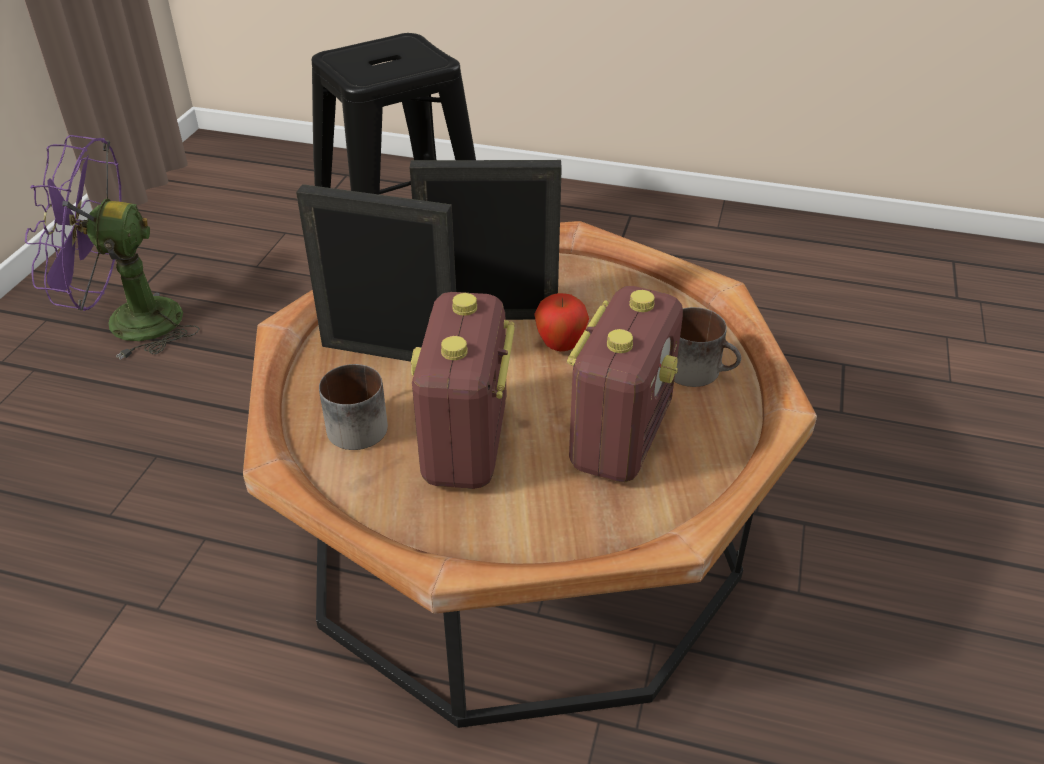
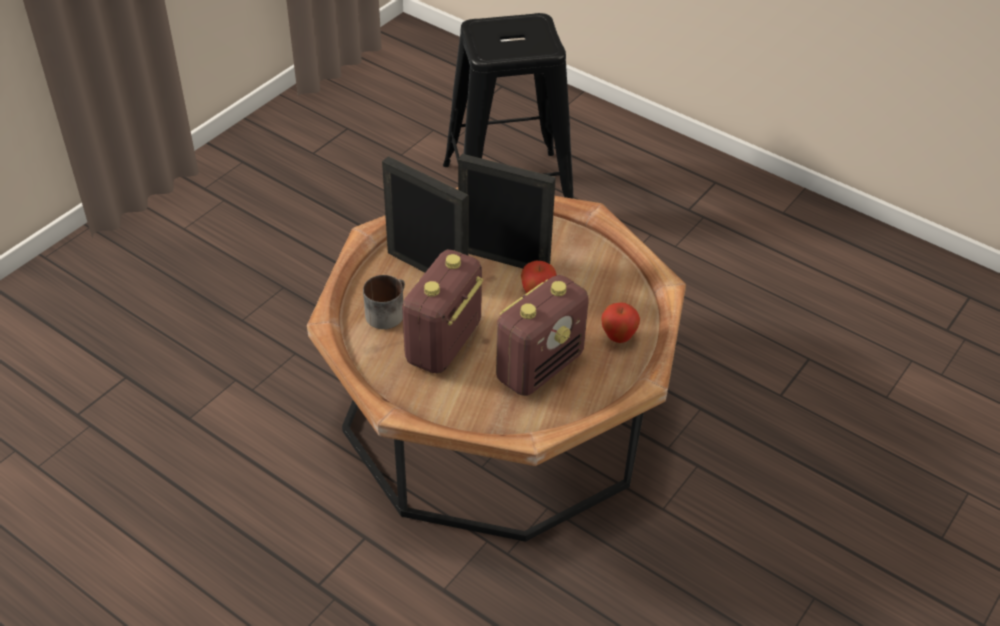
camera: 20 degrees right, 5 degrees up
purple fan [25,135,200,360] -> none
mug [674,307,741,387] -> apple [601,302,640,343]

